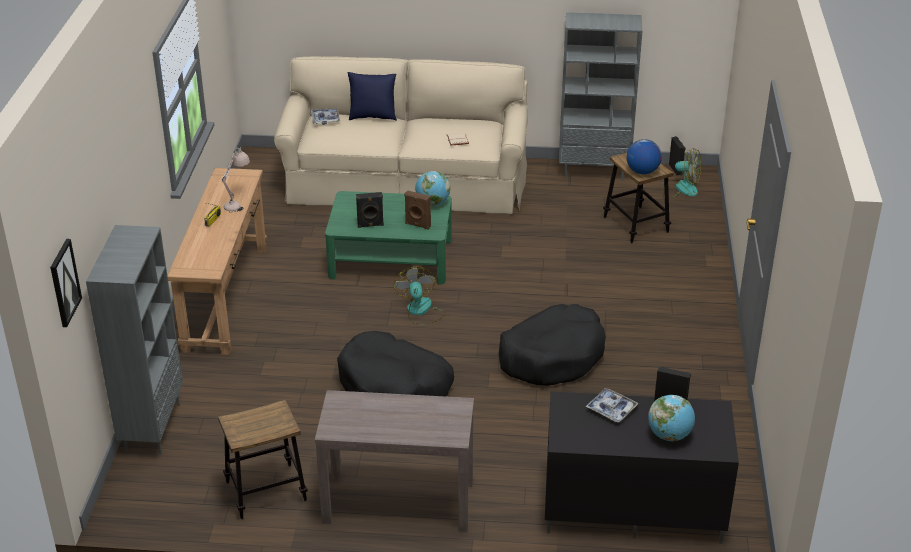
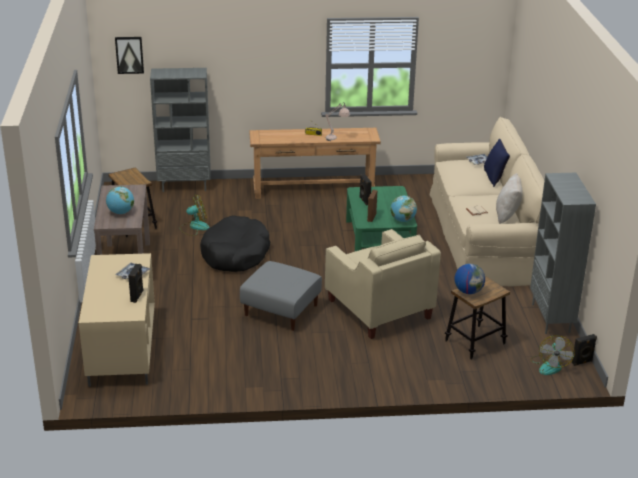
camera: 80 degrees right, 5 degrees down
fan [394,267,446,325] -> fan moved to [180,194,210,236]
black dog bed [499,304,606,386] -> grey ottoman [240,261,322,331]
black tv stand [545,391,739,544] -> beige tv stand [79,253,155,387]
globe [648,395,695,441] -> globe moved to [106,186,134,214]
none -> beige armchair [325,229,441,339]
none -> beige pillow [496,173,522,224]

